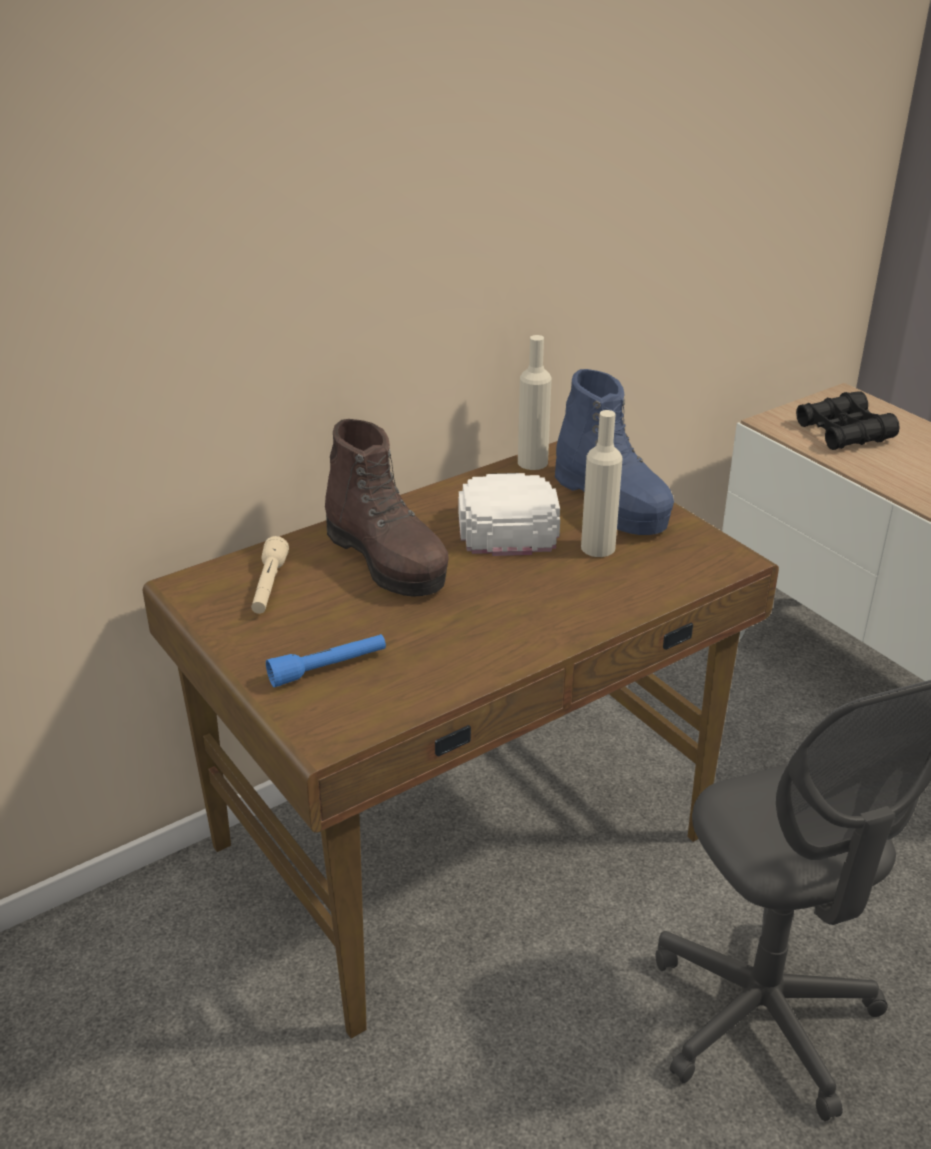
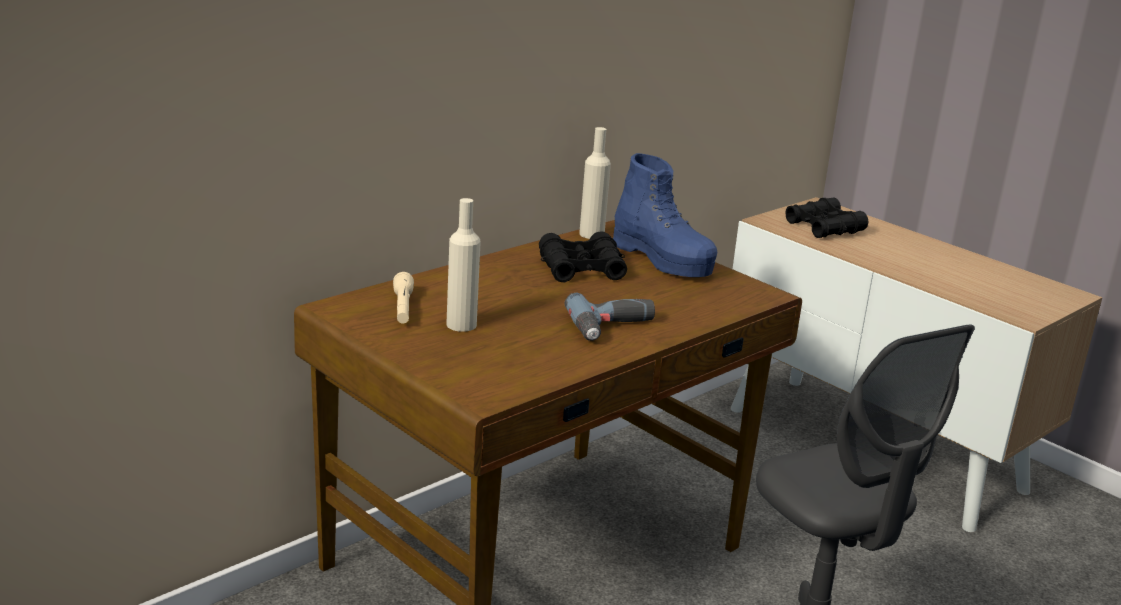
camera: 10 degrees left, 10 degrees down
blue flashlight [266,634,386,687] -> none
brown boot [325,419,449,597] -> none
white cap [459,473,560,556] -> black binoculars [539,231,627,282]
beige bottle [581,410,623,557] -> beige bottle moved to [446,198,481,332]
none -> power drill [565,293,655,341]

